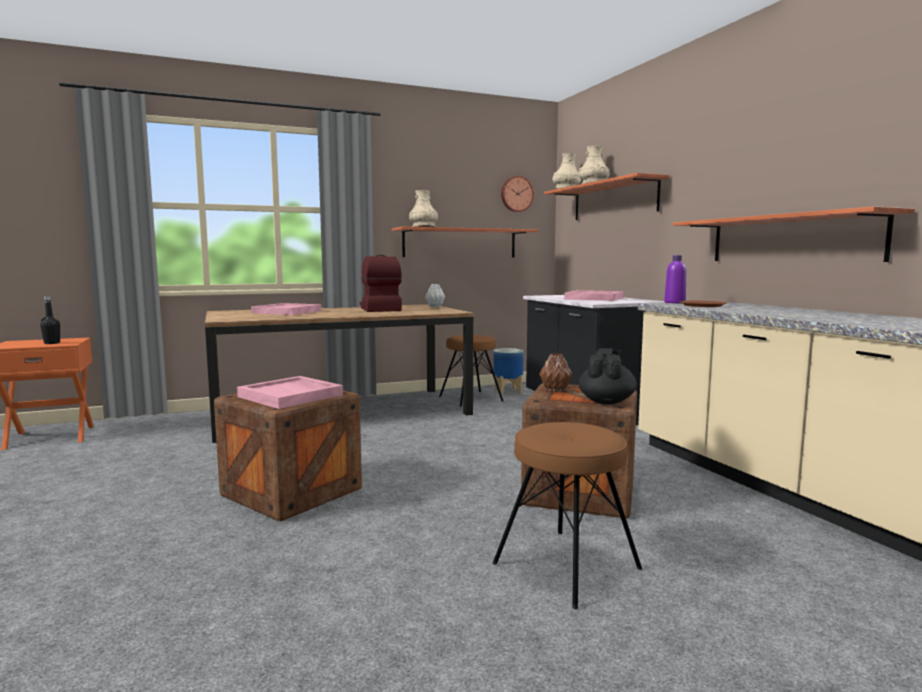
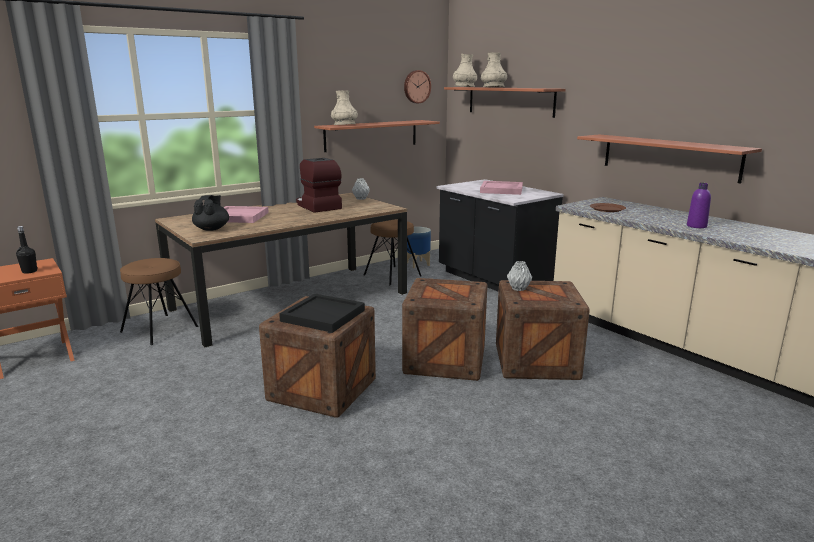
camera: 15 degrees left, 10 degrees up
pink tray [237,376,343,409] -> black tray [279,294,365,333]
brown stool [493,422,642,609] -> brown stool moved to [120,258,198,345]
brown vase [539,353,573,392] -> grey vase [507,261,532,291]
black teapot [579,348,637,404] -> black teapot moved to [192,195,229,231]
purple bottle [664,255,686,303] -> purple bottle moved to [687,183,711,228]
none -> crate [402,278,487,381]

